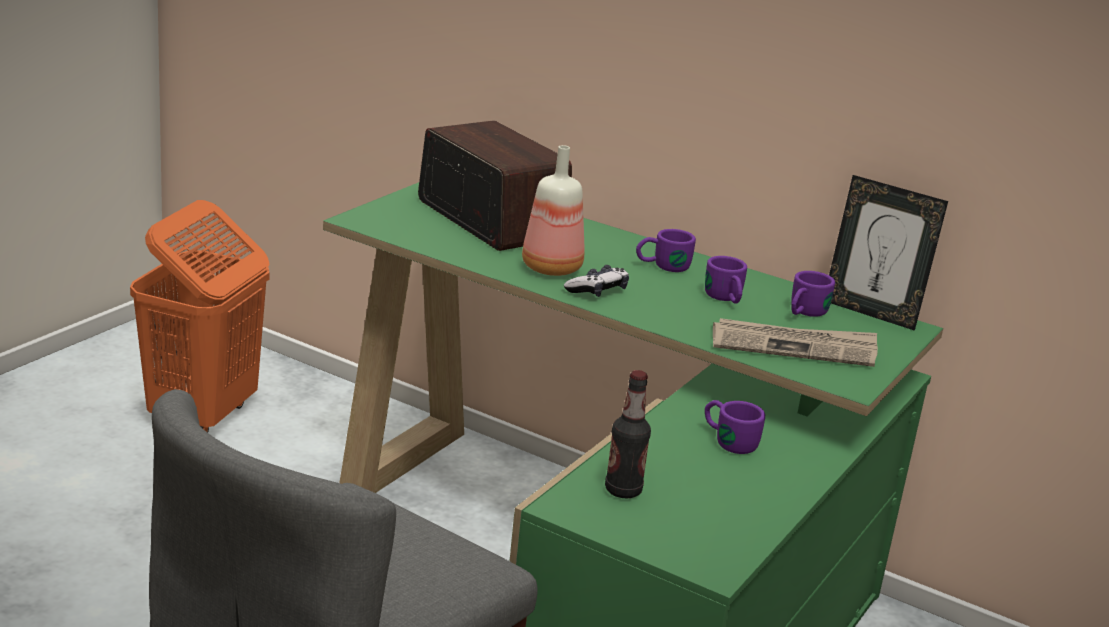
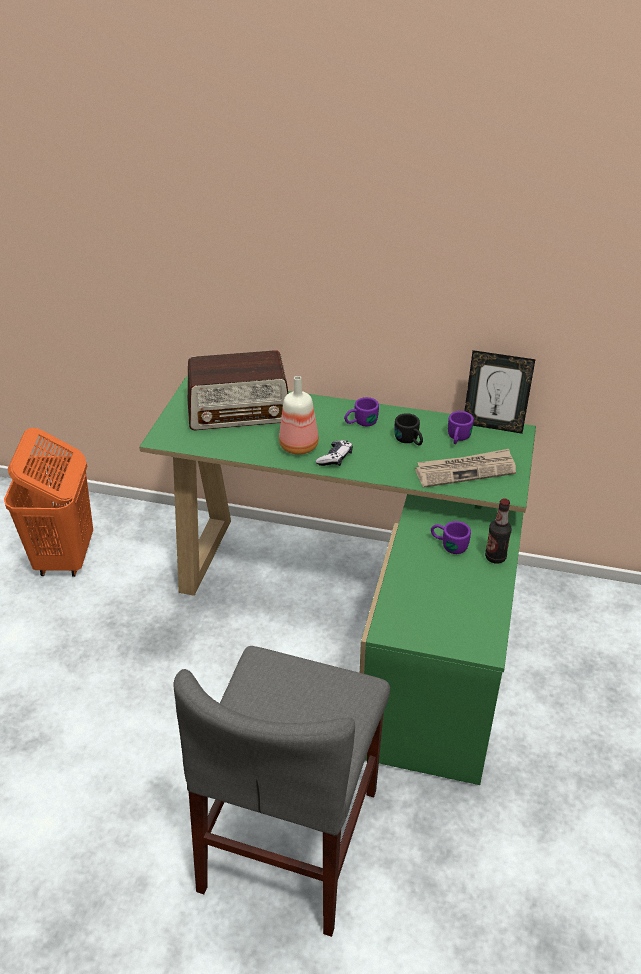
camera: 15 degrees left, 15 degrees up
radio [418,121,572,251] -> radio turned 135 degrees clockwise [187,350,289,431]
bottle [605,370,651,498] -> bottle moved to [485,498,512,564]
purple mug [705,256,747,304] -> black mug [395,413,423,446]

